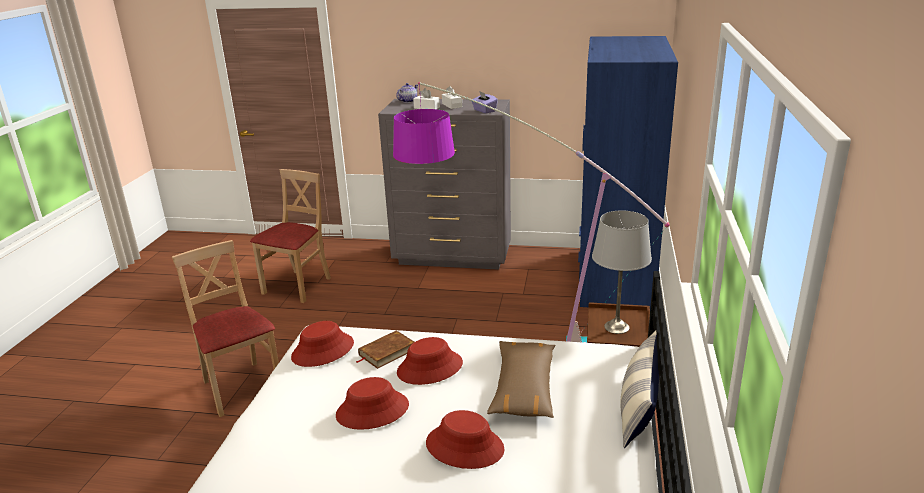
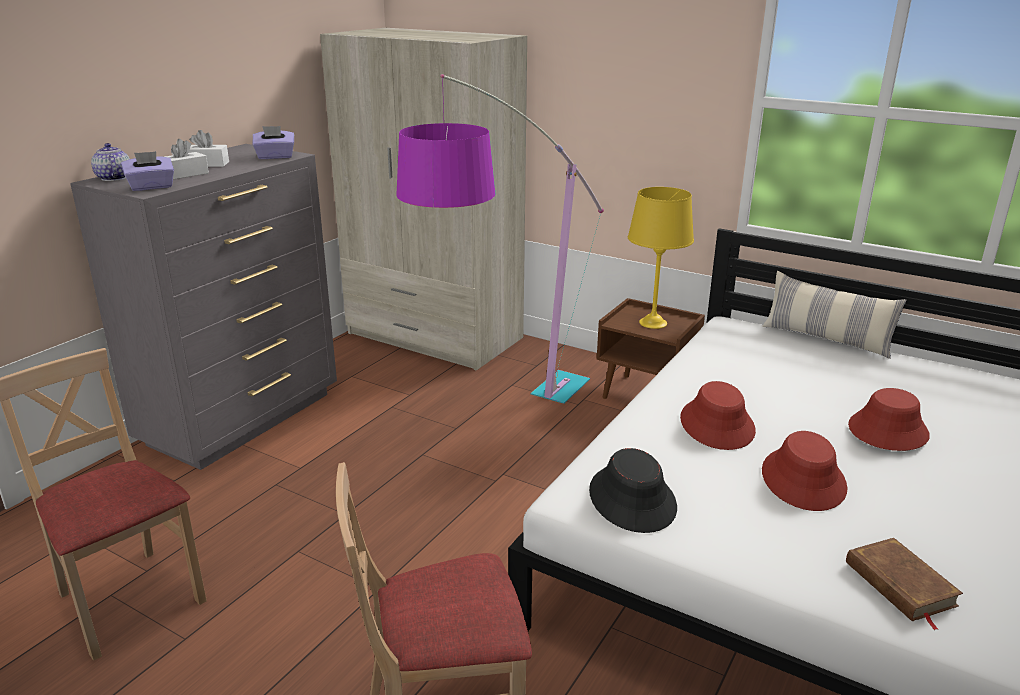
camera: 70 degrees left, 0 degrees up
red hat [291,321,354,367] -> black hat [589,448,677,533]
brown book [356,330,414,369] -> brown book moved to [846,538,963,630]
brown pillow [487,341,555,418] -> none
blue wardrobe [578,36,678,307] -> beige wardrobe [320,28,527,370]
grey table lamp [592,210,652,334] -> yellow table lamp [628,187,694,329]
none -> purple tissue box [121,151,174,191]

